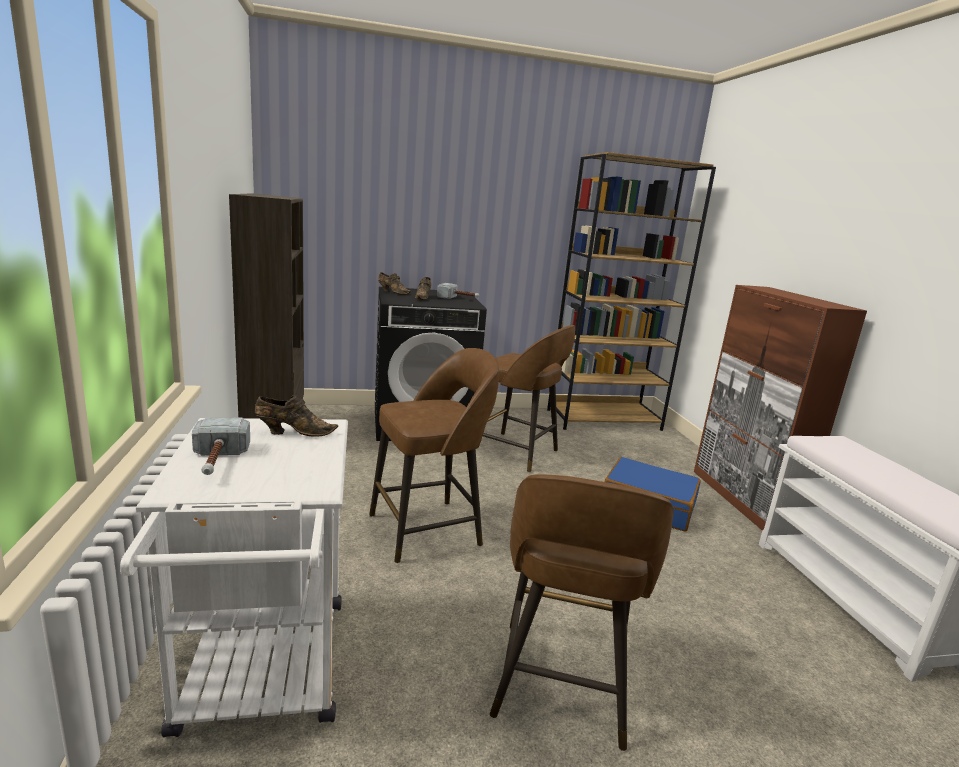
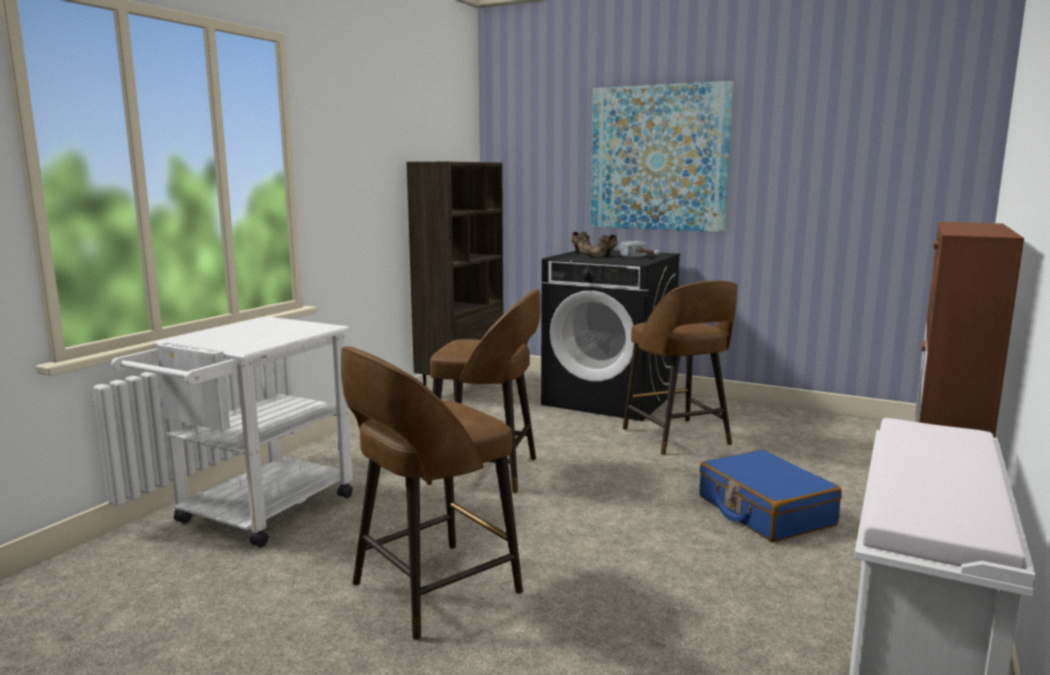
camera: 40 degrees right, 5 degrees down
hammer [192,418,250,475] -> none
brown shoe [255,395,338,436] -> none
brown bookcase [547,152,716,431] -> none
none -> picture [590,81,734,232]

